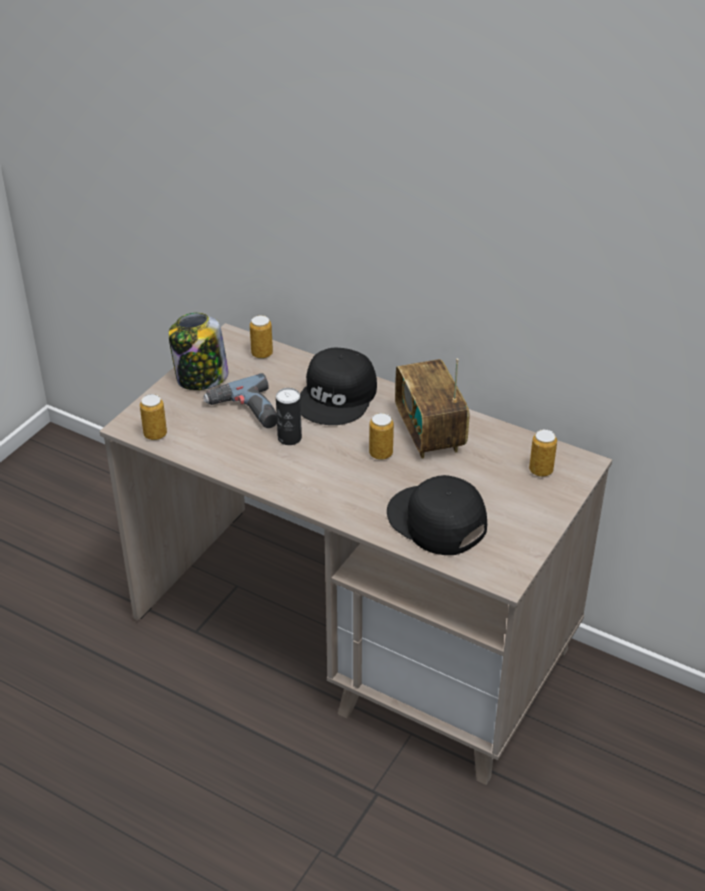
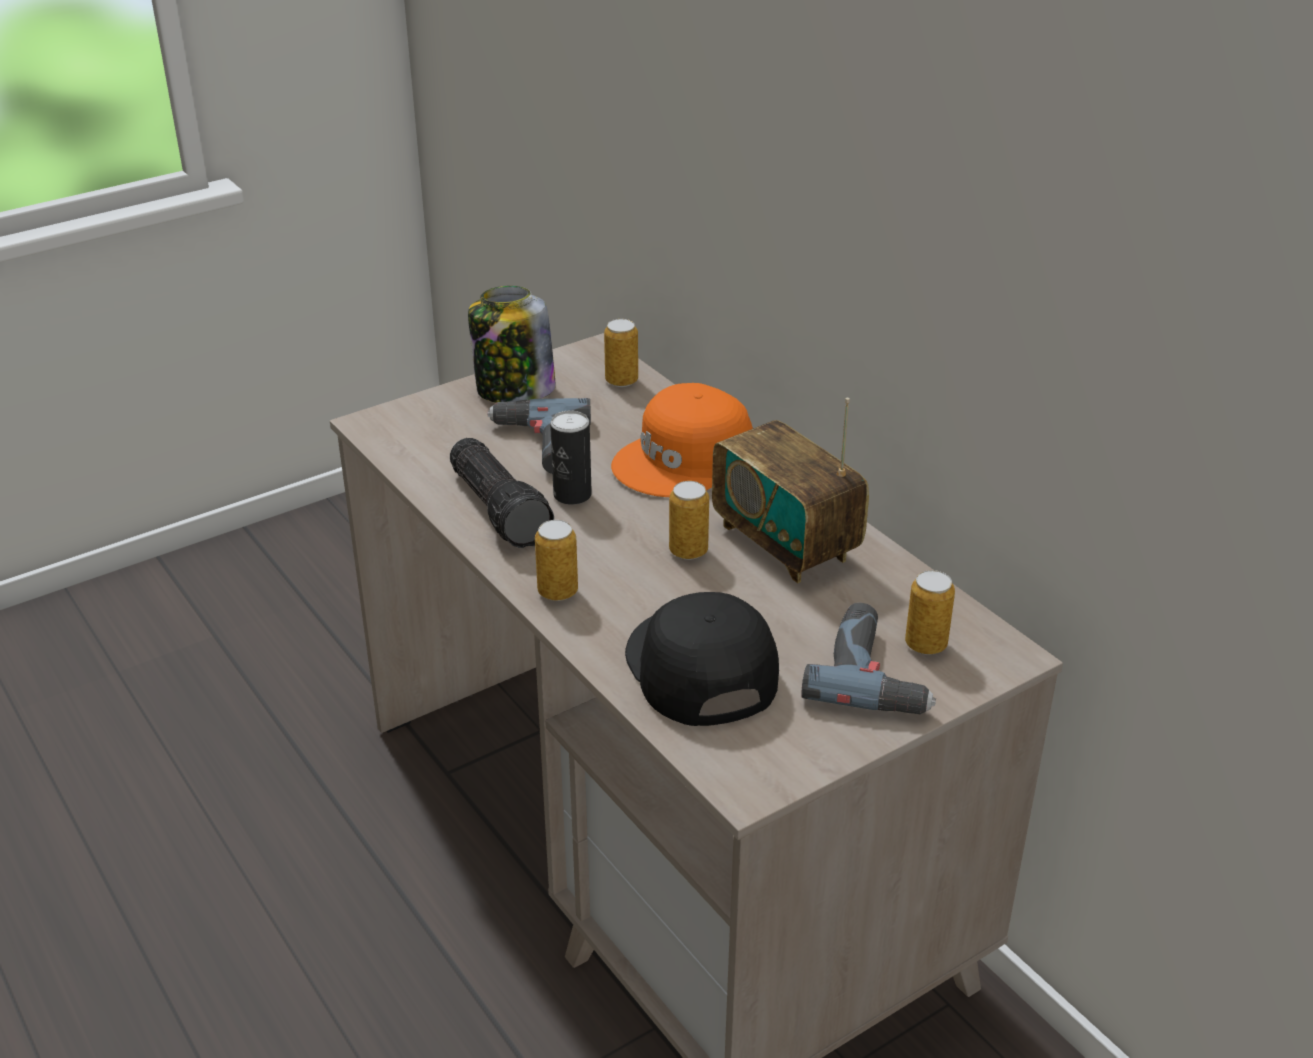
camera: 25 degrees right, 5 degrees down
can [140,394,167,440] -> can moved to [535,520,578,601]
black cap [300,348,377,425] -> orange cap [611,383,753,497]
radio [395,358,469,459] -> radio turned 45 degrees counterclockwise [712,398,869,583]
none -> flashlight [450,438,554,548]
none -> power drill [801,603,936,714]

